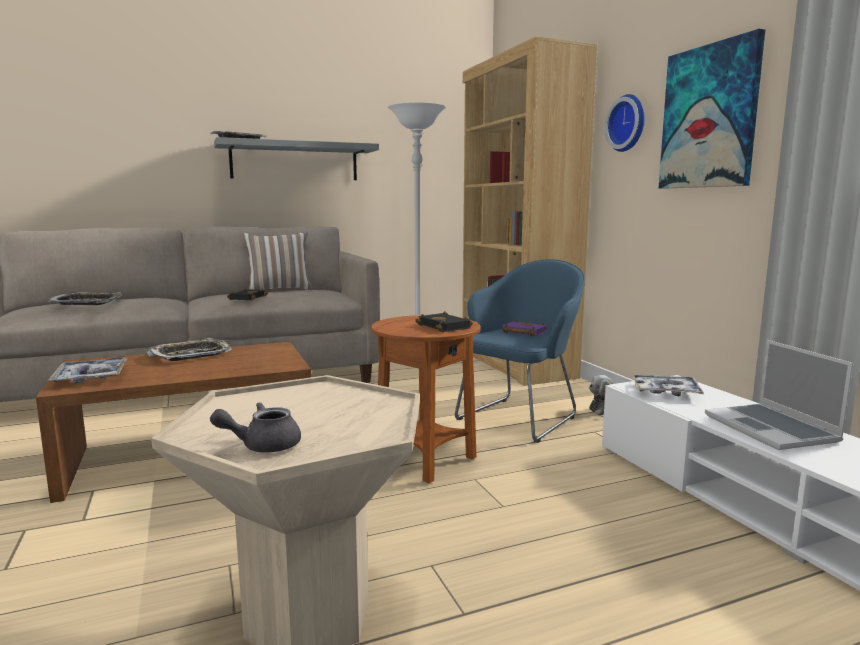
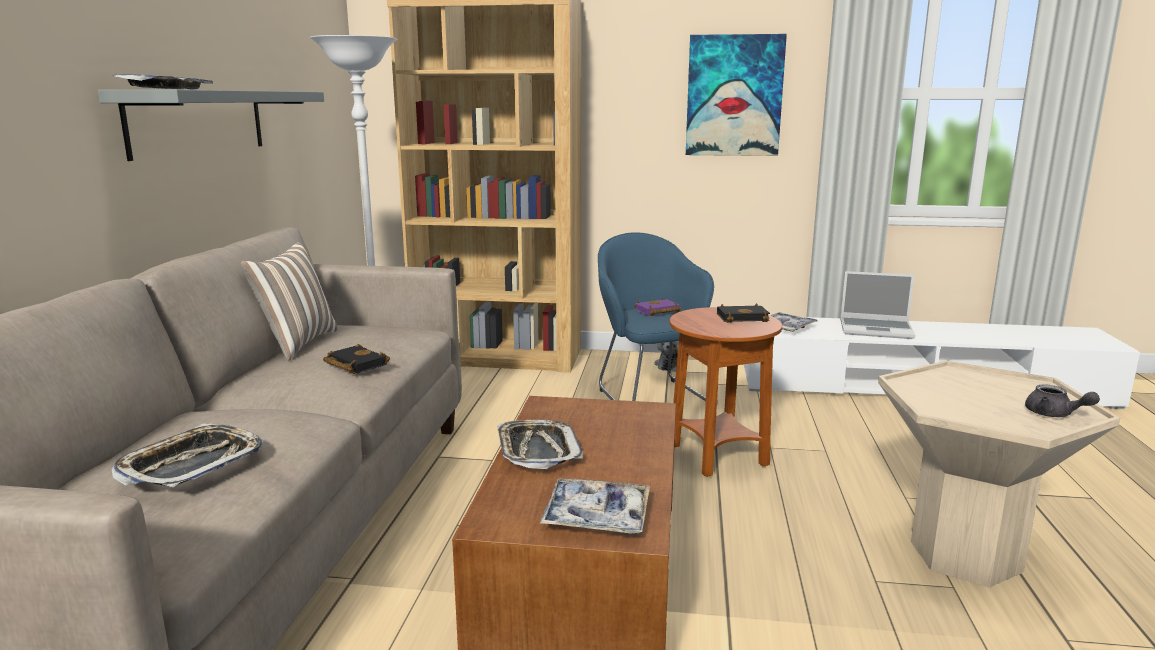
camera: 60 degrees left, 5 degrees up
grey teapot [210,402,301,452] -> grey teapot turned 45 degrees counterclockwise [1025,384,1100,417]
wall clock [605,94,645,152] -> none

